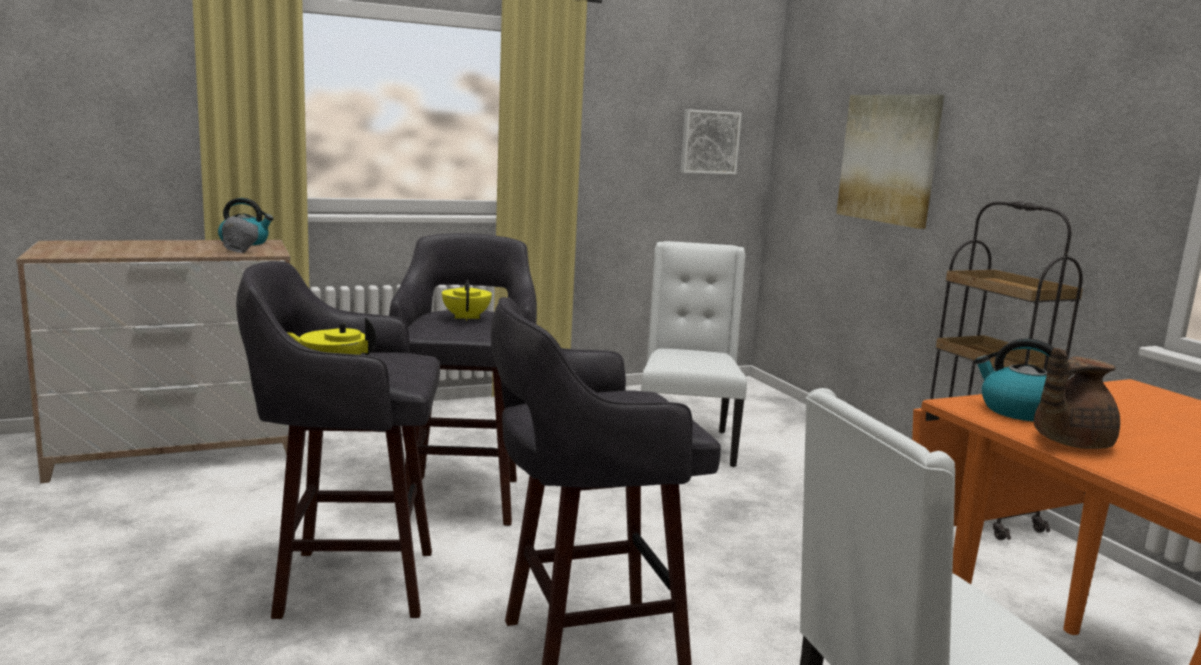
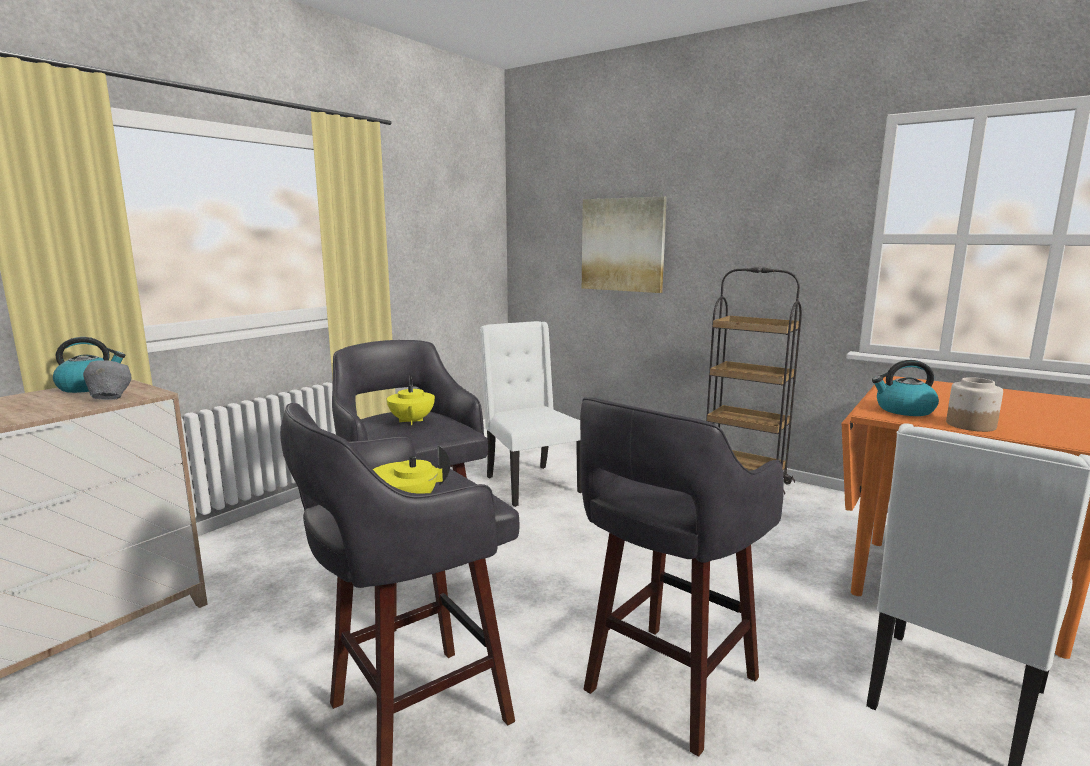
camera: 30 degrees left, 0 degrees up
yellow teapot [442,280,492,321] -> yellow teapot turned 150 degrees counterclockwise [387,376,435,425]
picture [680,109,742,175] -> none
brown teapot [1034,348,1120,449] -> jar [946,377,1003,432]

